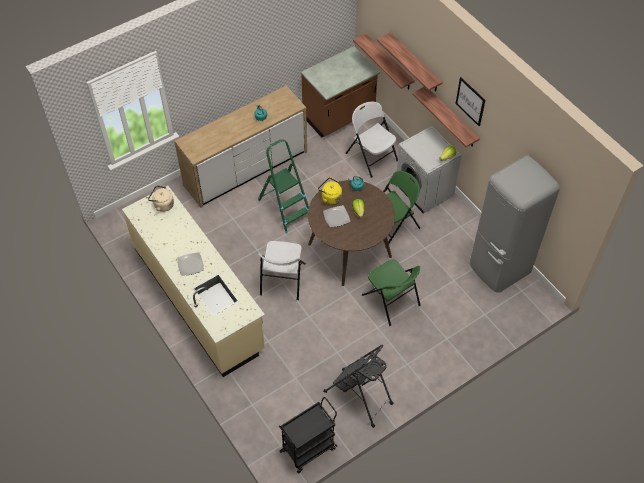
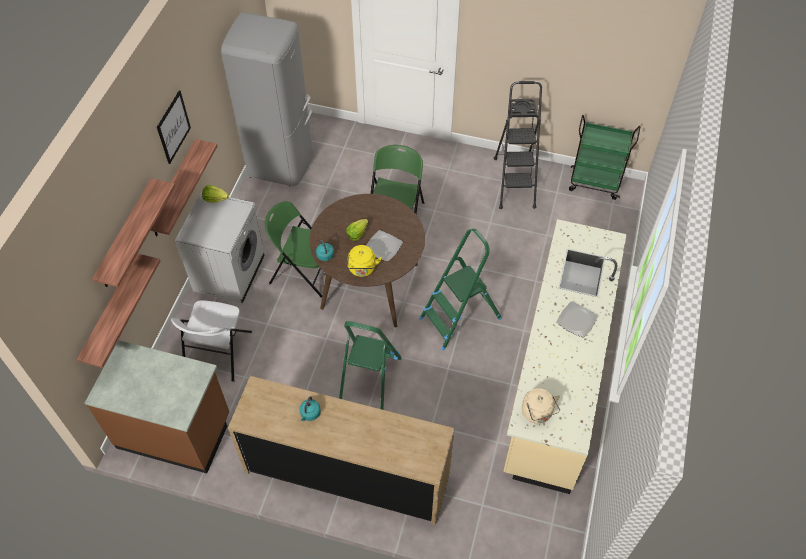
camera: 130 degrees left, 0 degrees up
white chair [258,241,306,300] -> green step ladder [419,229,502,350]
black cart [279,397,337,474] -> green cart [569,115,640,200]

